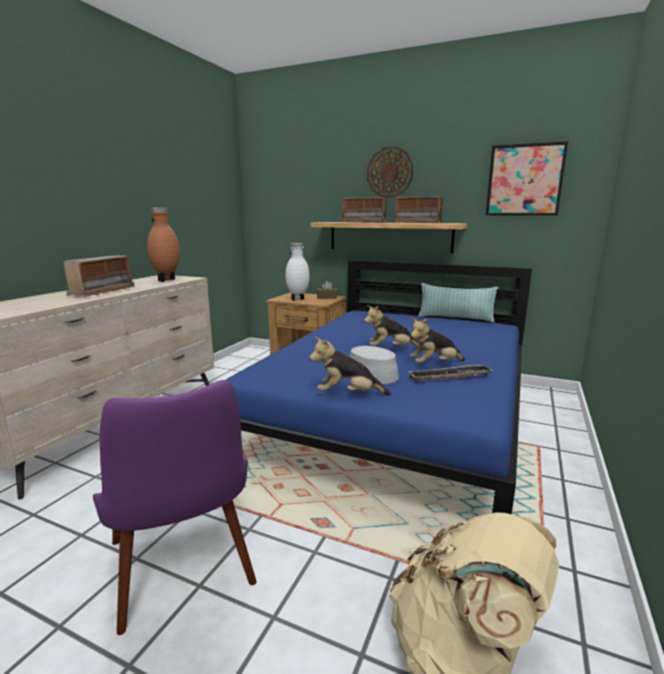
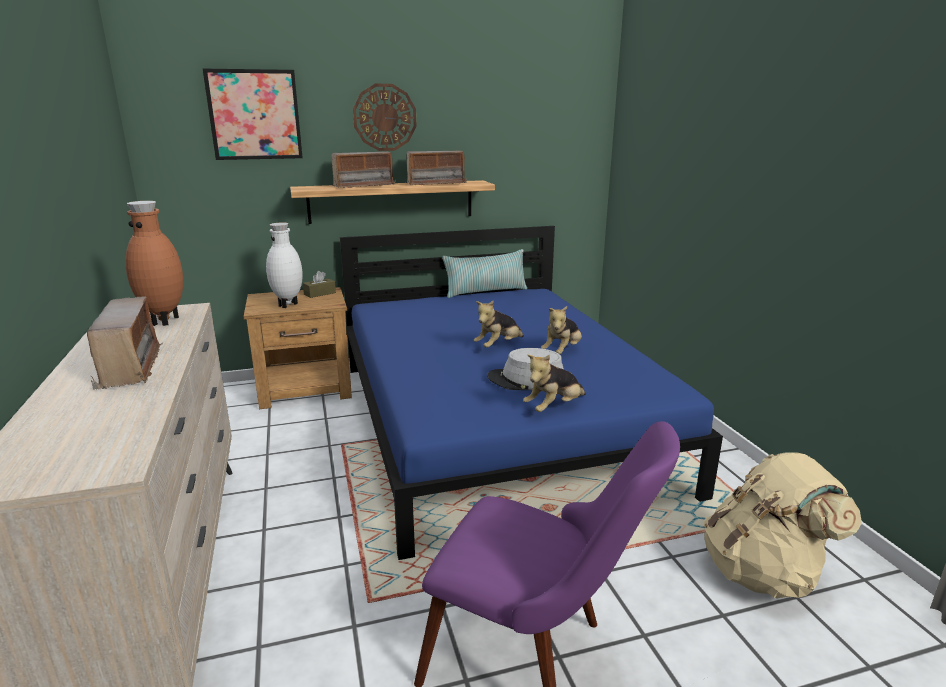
camera: 40 degrees left, 5 degrees up
tray [408,365,493,382] -> none
picture [486,141,568,216] -> picture moved to [202,68,303,160]

